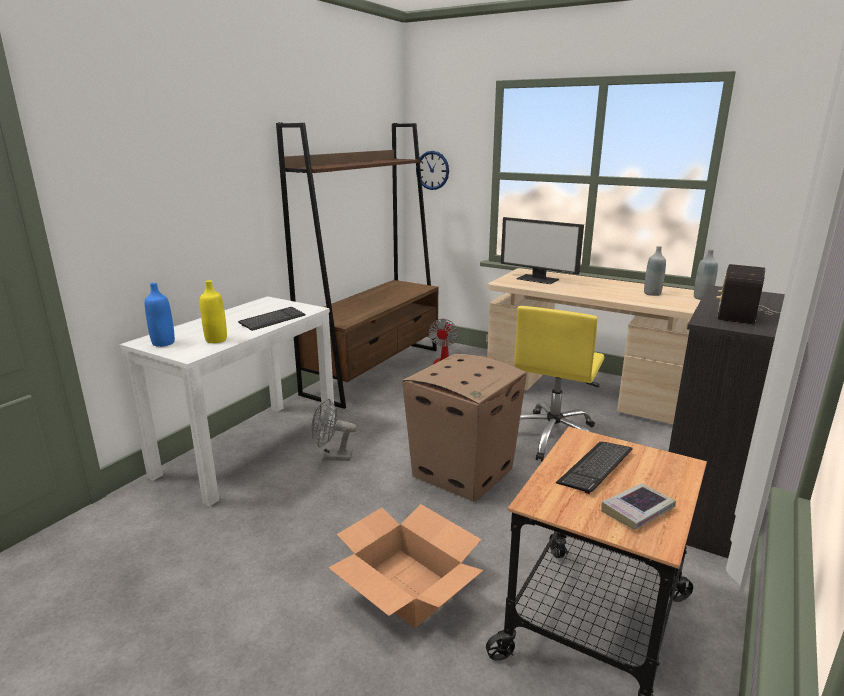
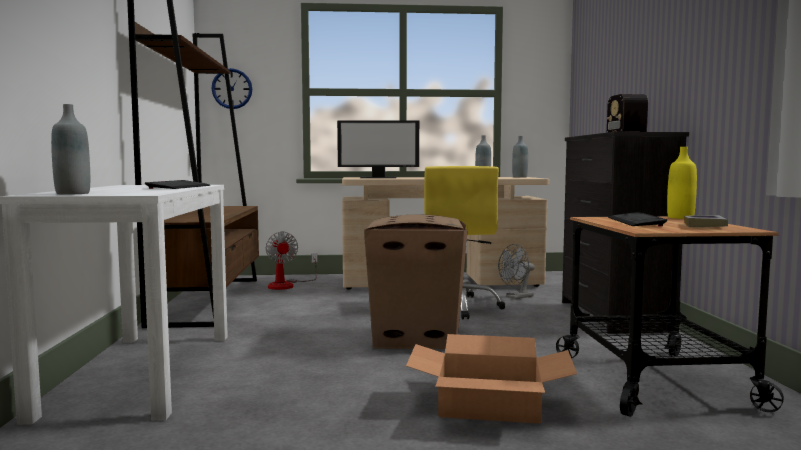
camera: 35 degrees left, 15 degrees down
blue bottle [145,283,175,347] -> grey bottle [51,104,90,194]
yellow bottle [200,280,227,343] -> yellow bottle moved to [667,147,697,219]
grey fan [311,399,357,461] -> grey fan moved to [498,244,535,299]

